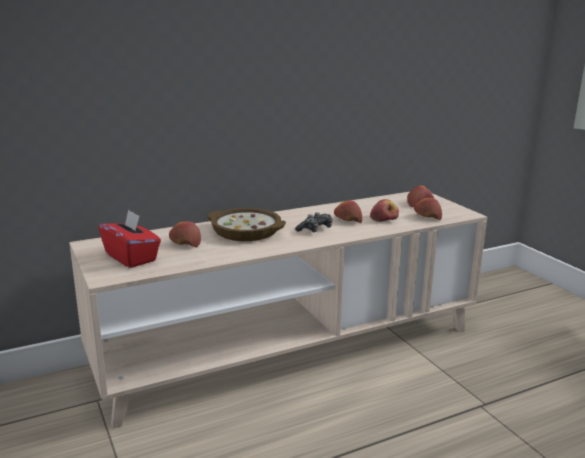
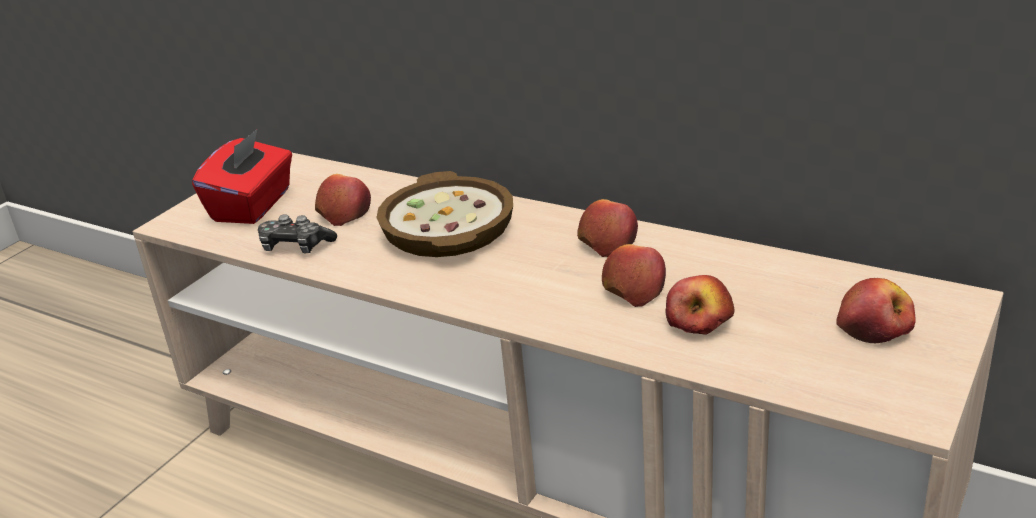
camera: 60 degrees right, 10 degrees up
game controller [295,212,333,232] -> game controller moved to [258,214,337,253]
apple [414,198,442,220] -> apple moved to [577,199,638,257]

